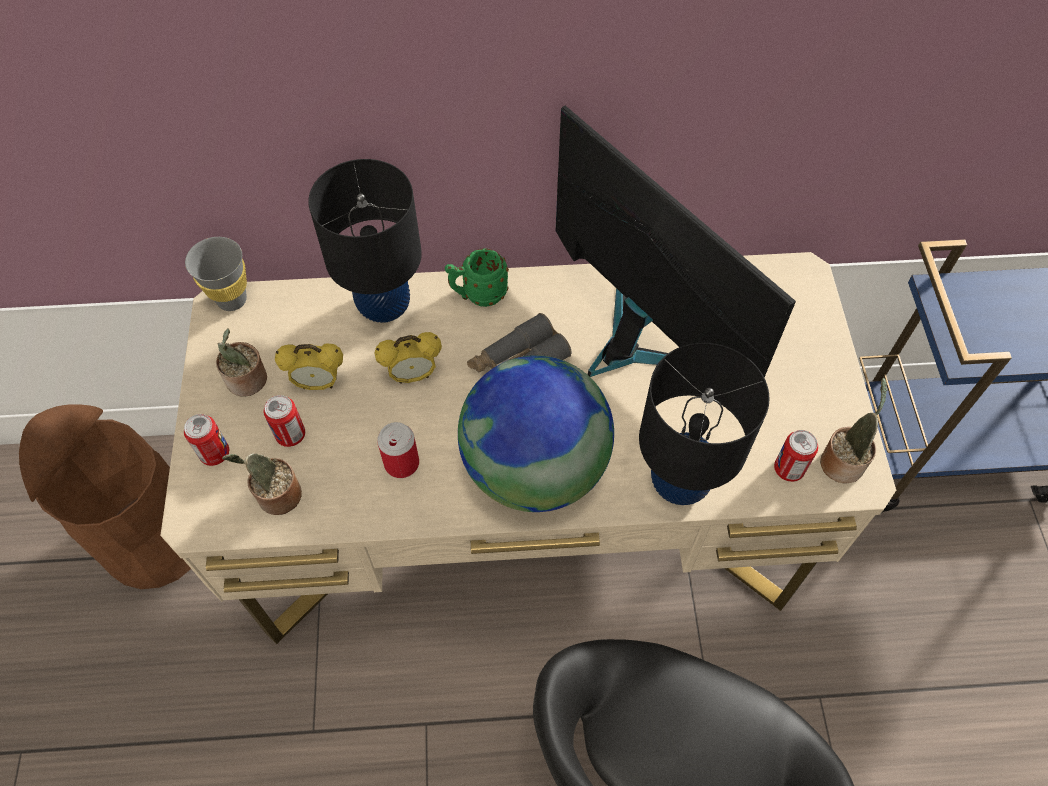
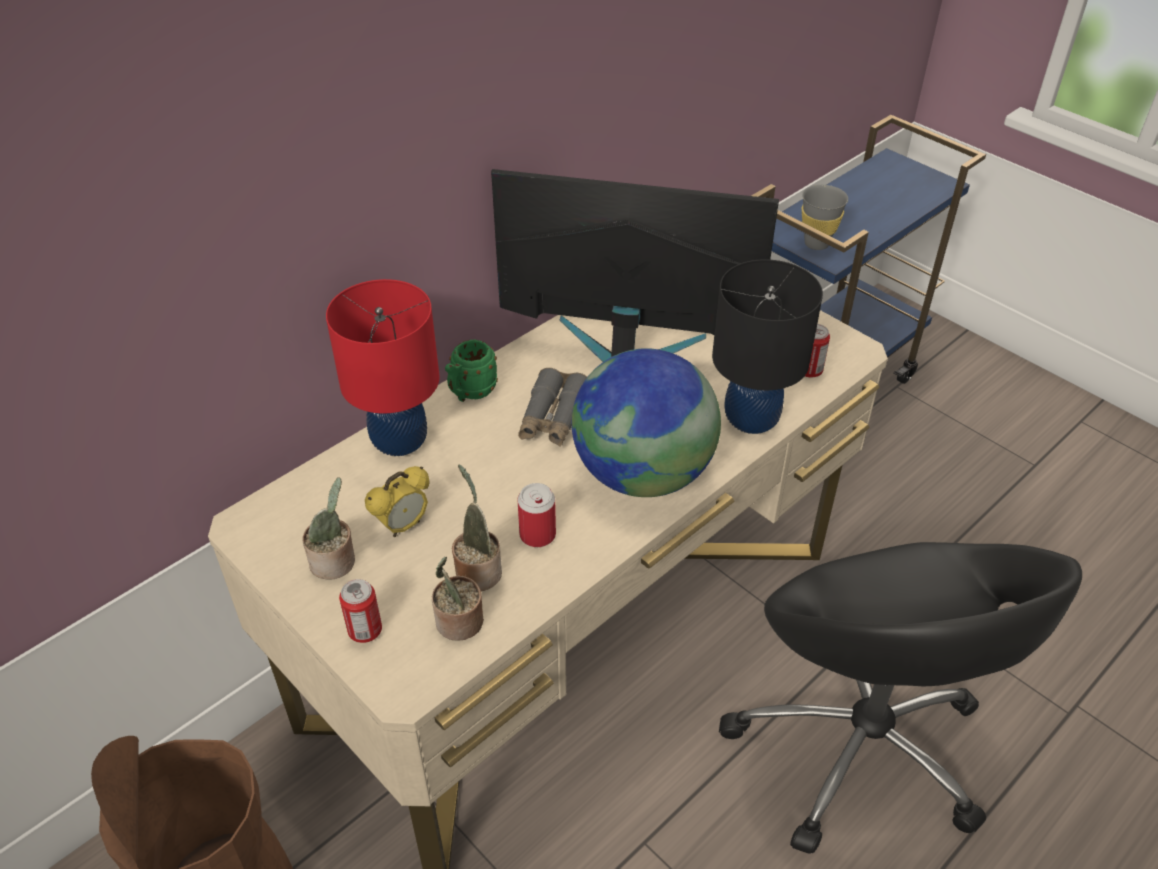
camera: 40 degrees left, 15 degrees down
grey cup [185,237,247,311] -> grey cup moved to [802,185,848,250]
can [264,395,305,447] -> none
black table lamp [308,159,422,323] -> red table lamp [326,279,440,456]
alarm clock [375,332,442,384] -> none
potted plant [820,378,888,484] -> potted plant moved to [452,465,502,591]

